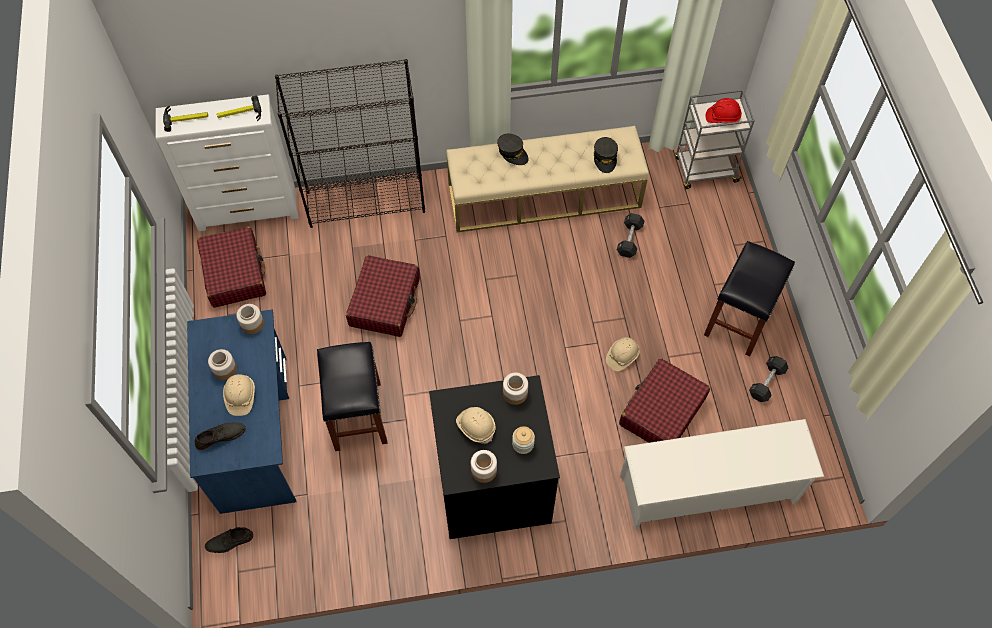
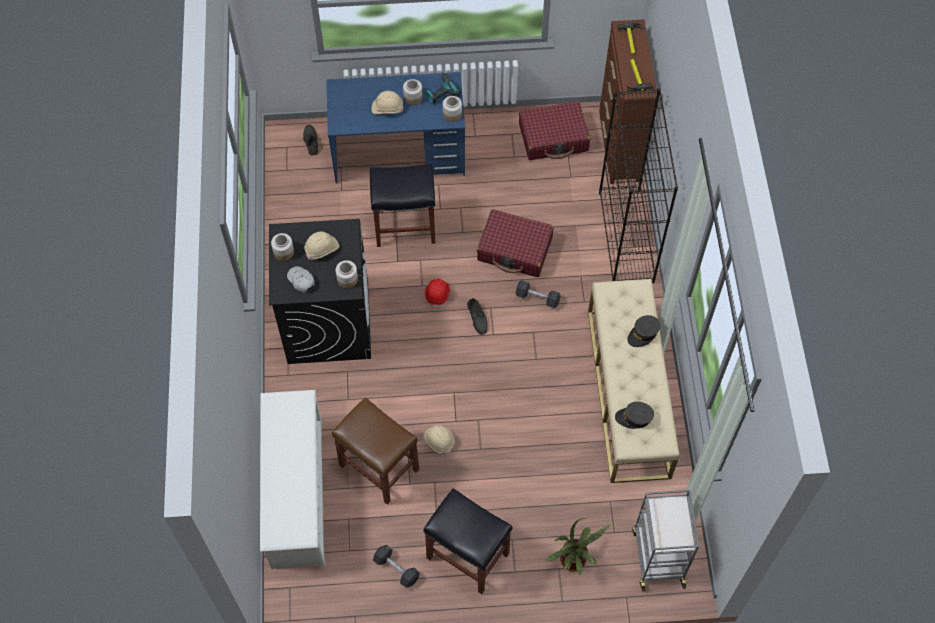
camera: 95 degrees right, 0 degrees up
white dresser [155,95,298,231] -> brown dresser [599,19,657,184]
grey shoe [195,422,245,450] -> grey shoe moved to [467,298,488,334]
jar [512,426,535,454] -> white cap [287,266,315,293]
black dumbbell [617,213,644,258] -> black dumbbell moved to [516,280,561,308]
red suitcase [619,358,710,443] -> brown stool [332,397,419,504]
red hard hat [706,98,742,124] -> red hard hat moved to [425,279,450,309]
none -> power drill [426,72,461,104]
none -> potted plant [546,518,610,577]

